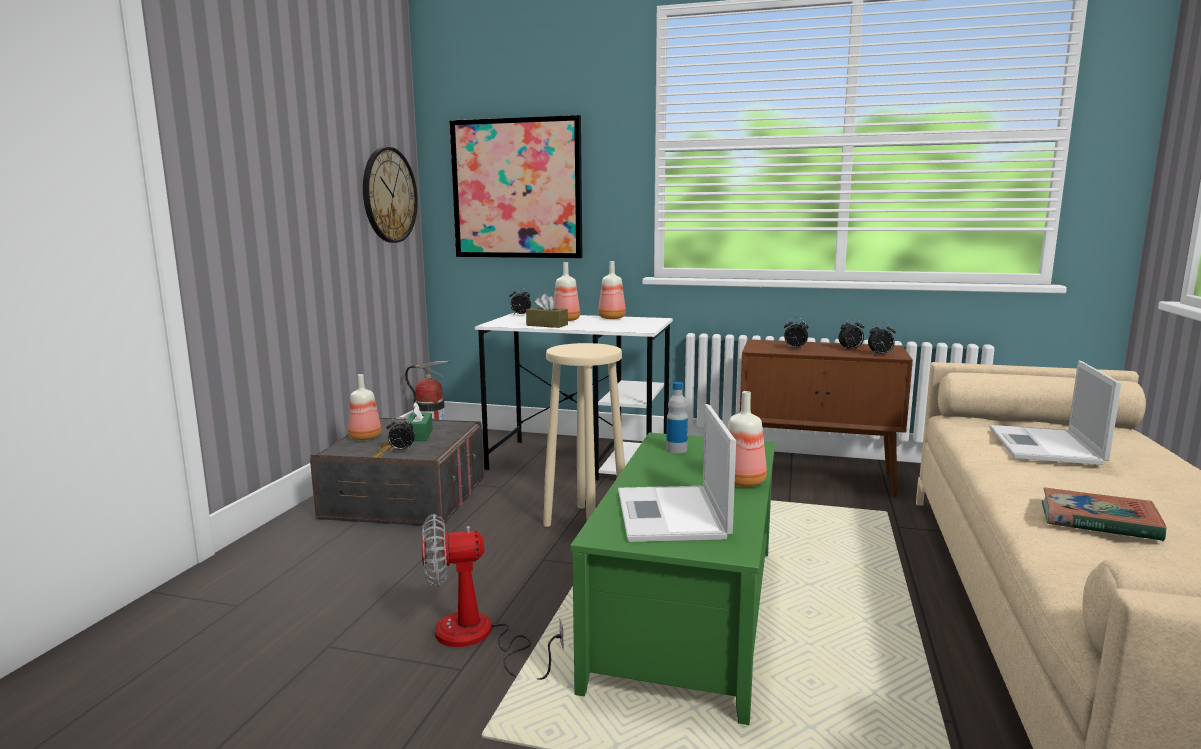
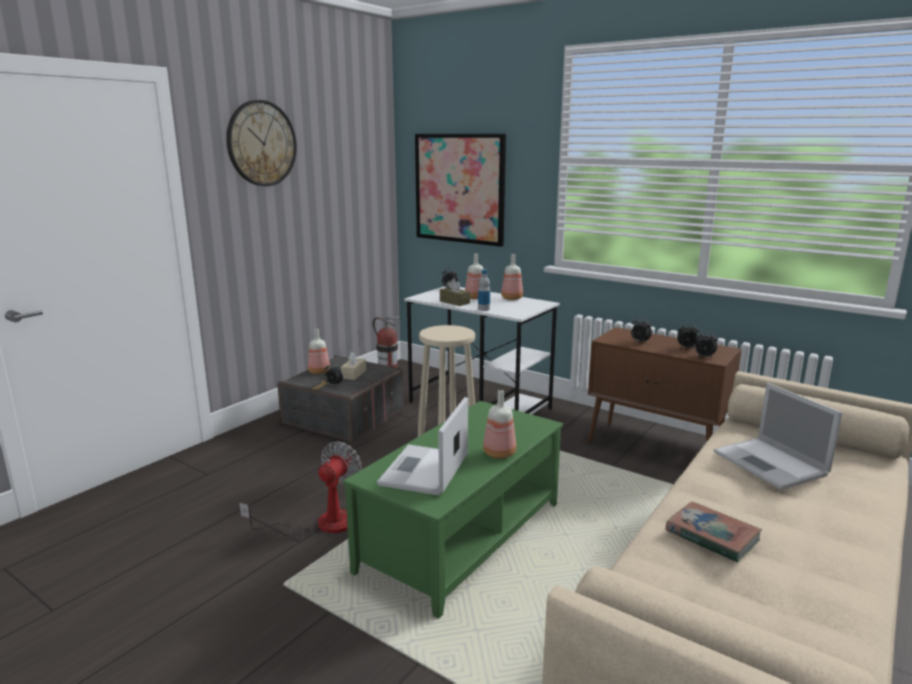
camera: 20 degrees right, 5 degrees up
wall clock [363,147,418,243] -> wall clock moved to [226,100,297,186]
green tissue box [407,402,433,441] -> beige tissue box [341,352,366,380]
fan [422,514,563,680] -> fan turned 105 degrees clockwise [239,441,362,540]
bottle [666,382,688,453] -> bottle moved to [478,269,490,311]
laptop [990,360,1121,465] -> laptop turned 60 degrees counterclockwise [714,383,842,490]

